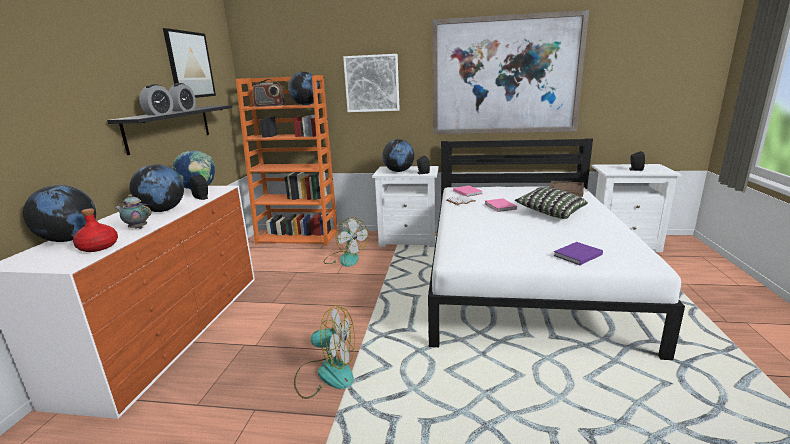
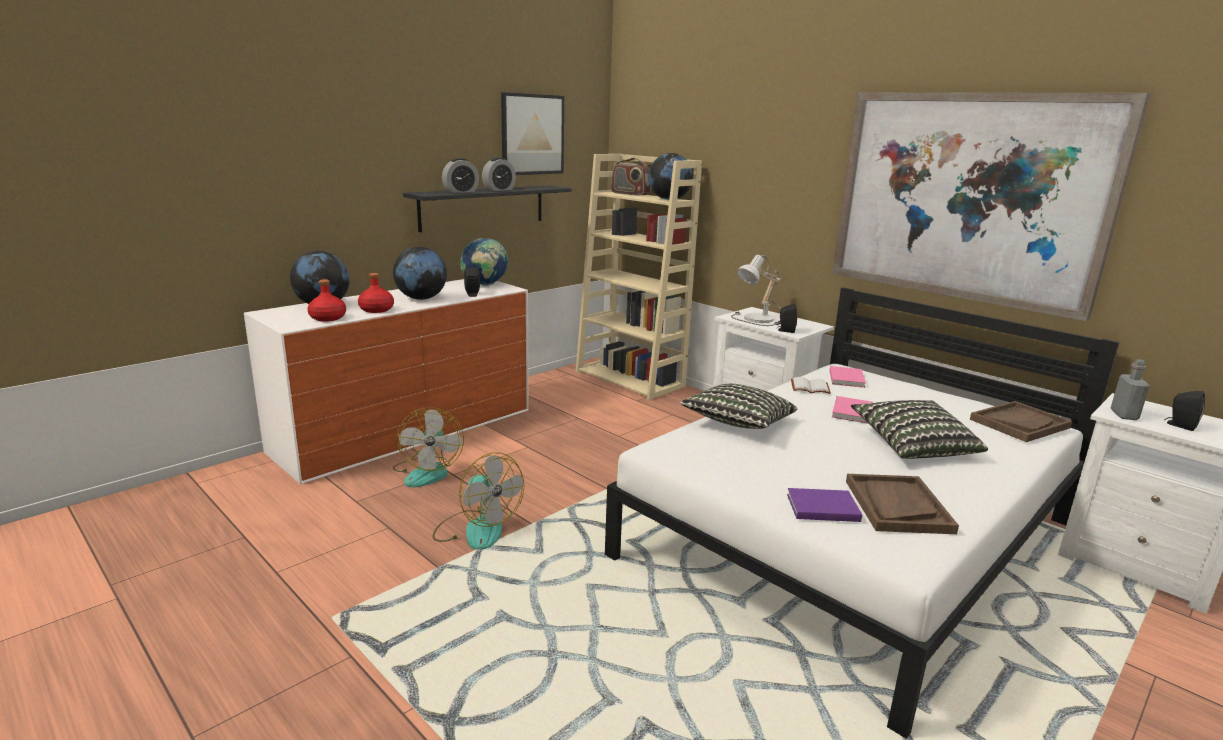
camera: 35 degrees right, 0 degrees up
teapot [115,194,151,229] -> red bottle [358,273,394,313]
orange bookcase [236,75,338,246] -> beige bookcase [576,154,702,400]
fan [324,217,369,267] -> fan moved to [393,407,464,487]
picture [343,54,400,112] -> none
globe [382,139,414,172] -> table lamp [731,255,781,326]
none -> pillow [680,384,797,429]
none -> brown tray [846,474,959,534]
none -> grey bottle [1111,359,1150,420]

